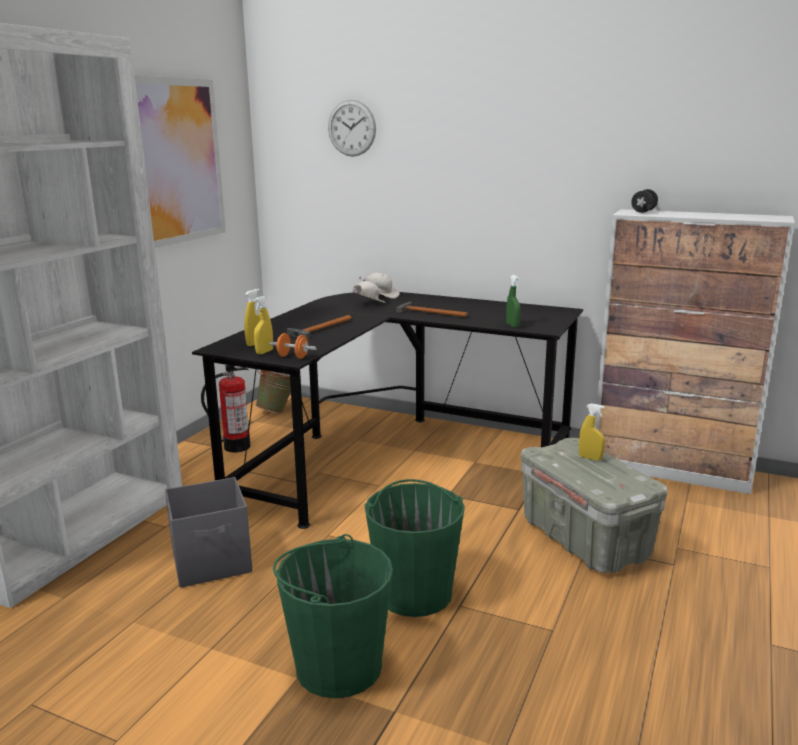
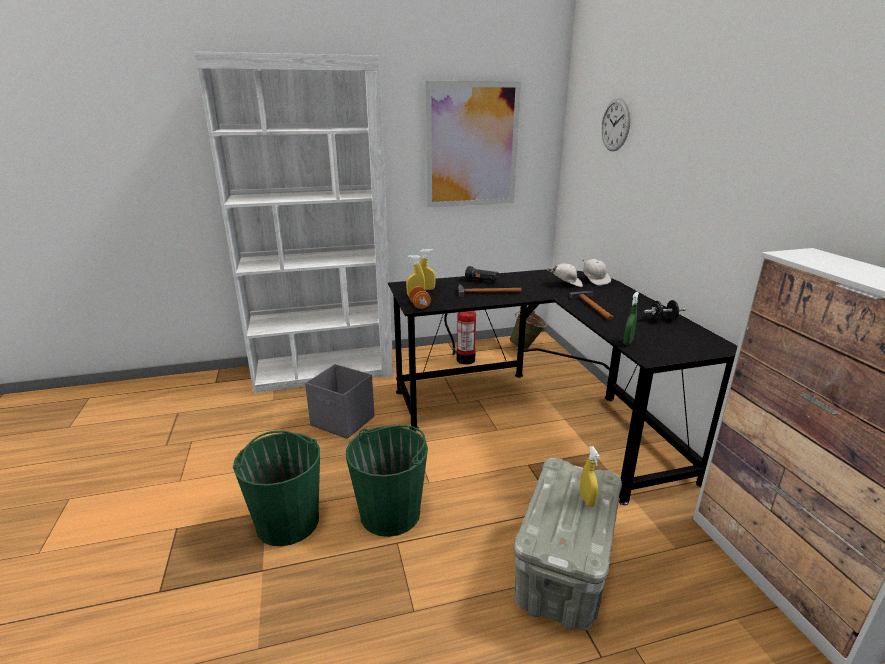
camera: 50 degrees right, 5 degrees up
black dumbbell [631,189,658,213] -> black dumbbell moved to [644,300,686,320]
none -> black flashlight [465,266,499,282]

